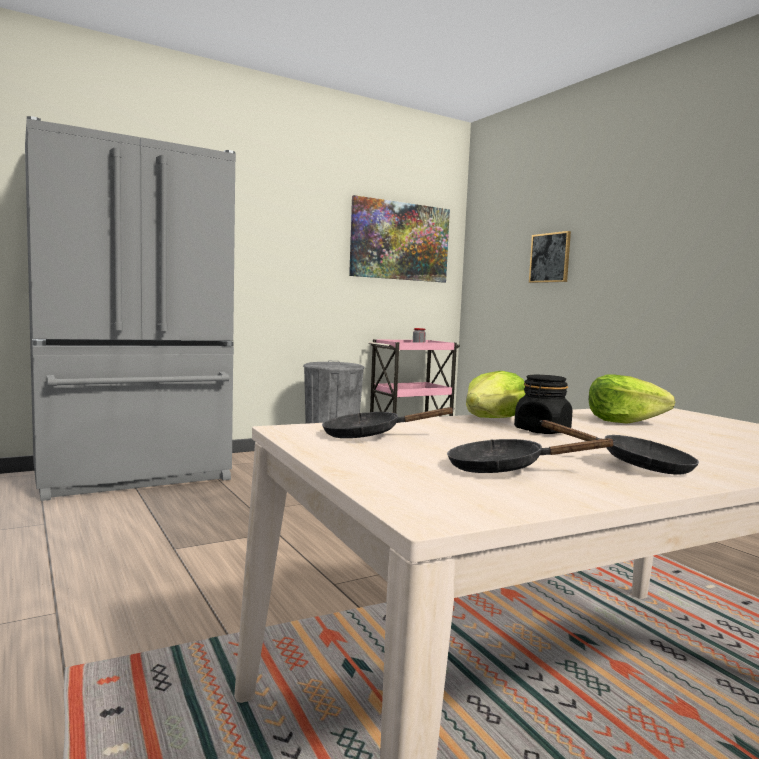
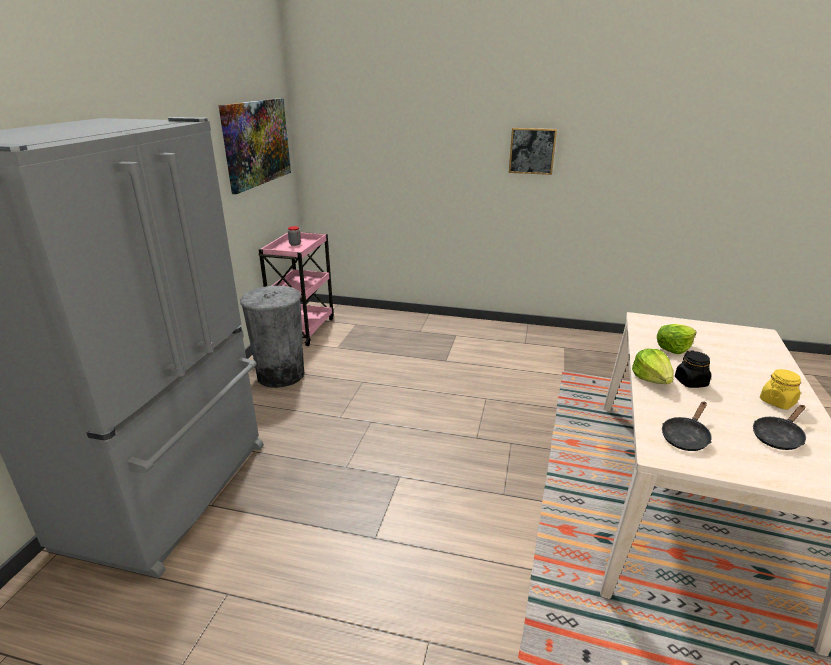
camera: 45 degrees left, 20 degrees up
picture [529,231,571,283] -> picture moved to [509,128,557,175]
black frying pan [539,420,699,475] -> yellow jar [760,369,801,410]

